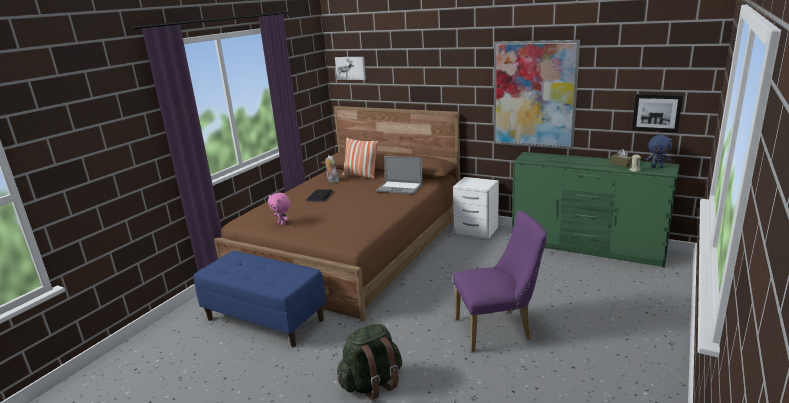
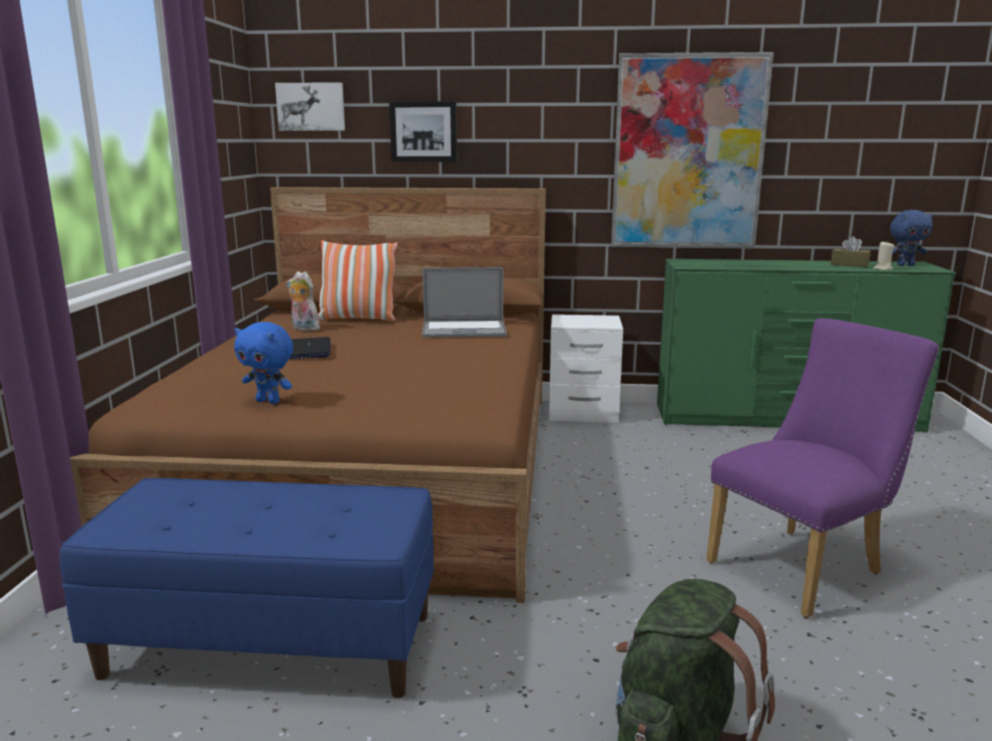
camera: 25 degrees left, 5 degrees down
pink plush toy [268,193,291,226] -> blue plush toy [234,322,293,404]
picture [632,94,683,133] -> picture moved to [389,101,457,162]

